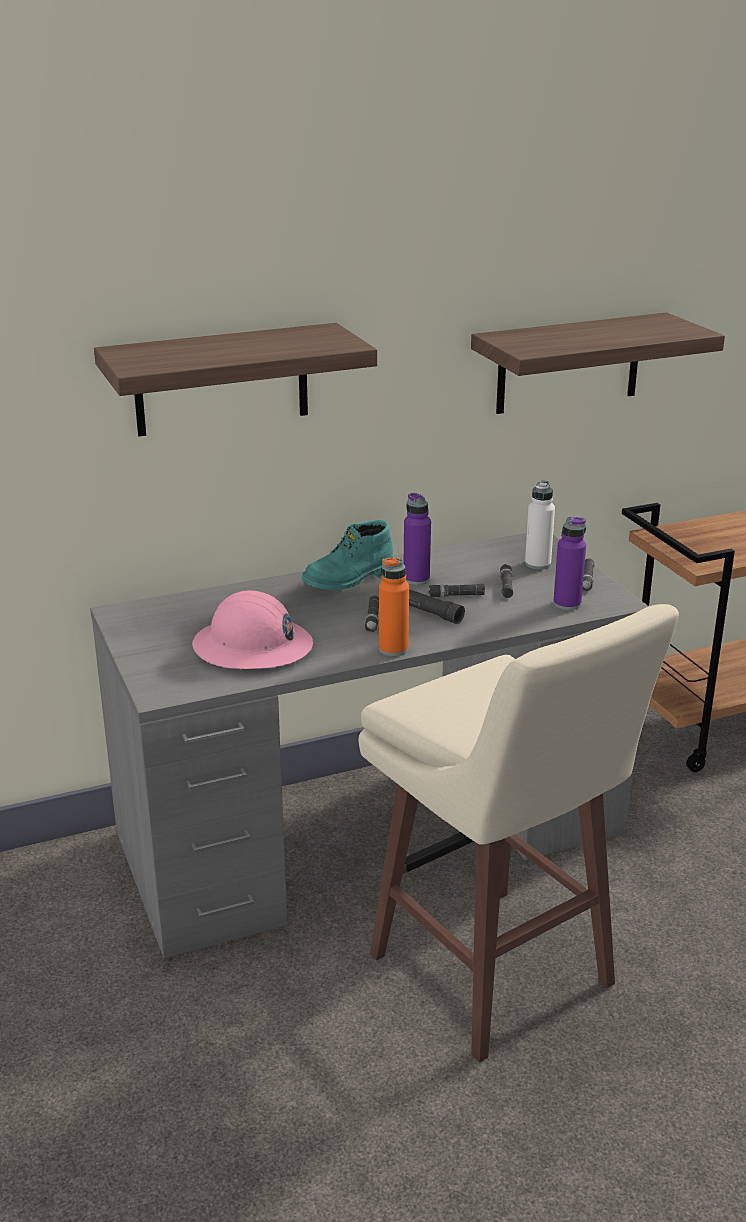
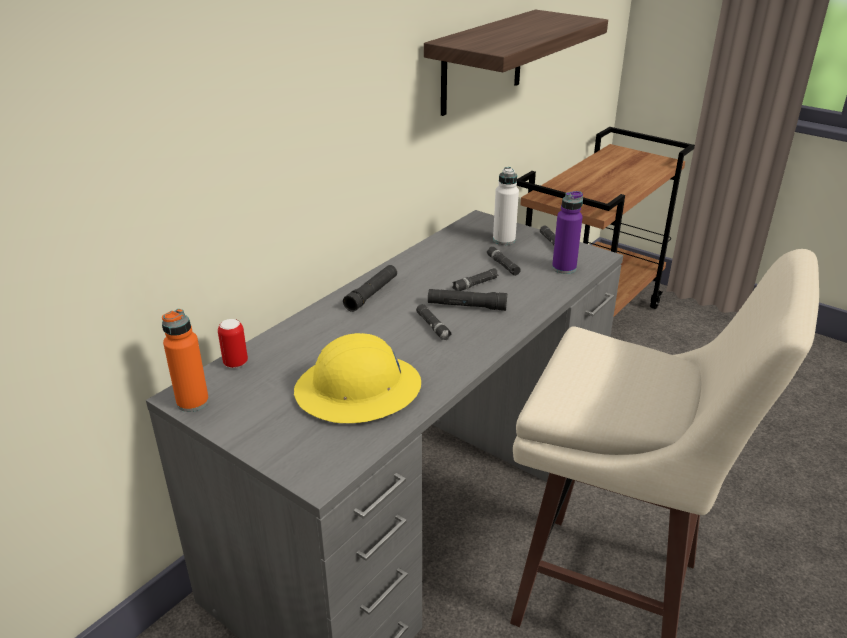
camera: 30 degrees left, 5 degrees up
shelf [94,323,377,437] -> none
pink hard hat [192,590,313,669] -> yellow hard hat [294,333,421,423]
turquoise boot [302,520,393,590] -> black flashlight [343,265,397,312]
orange bottle [379,557,409,656] -> orange bottle moved to [162,309,209,412]
purple bottle [404,493,431,585] -> none
none -> can [218,319,248,368]

